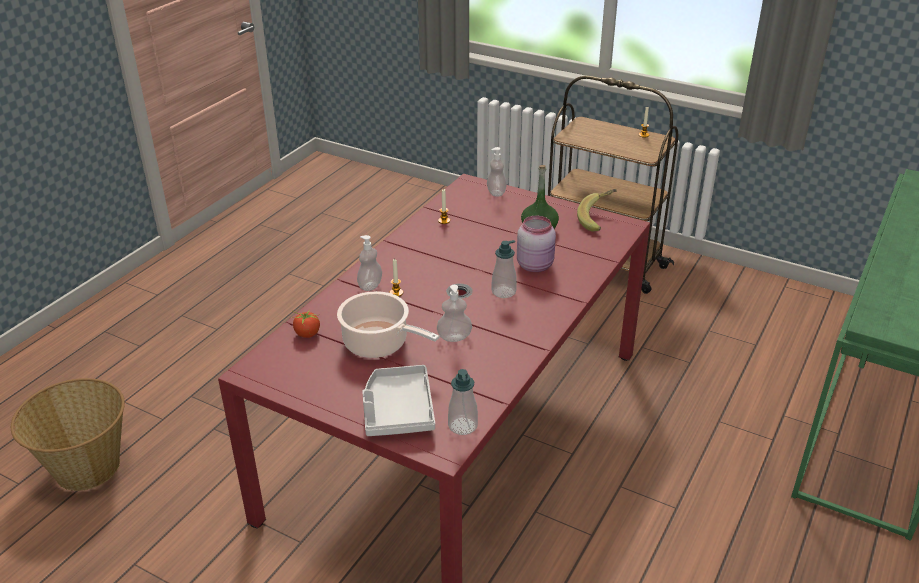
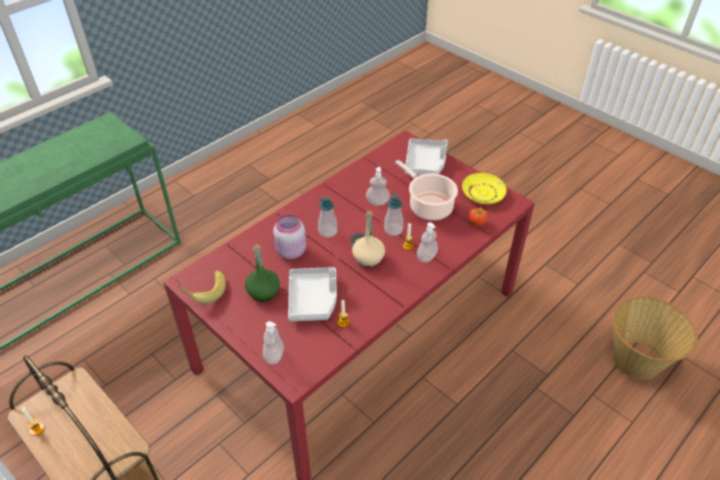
camera: 165 degrees left, 10 degrees up
soap dispenser [448,369,478,435] -> soap dispenser moved to [384,192,403,236]
none -> grey tray [288,267,337,321]
none -> beige bottle [352,211,385,267]
none -> yellow plate [462,173,507,204]

